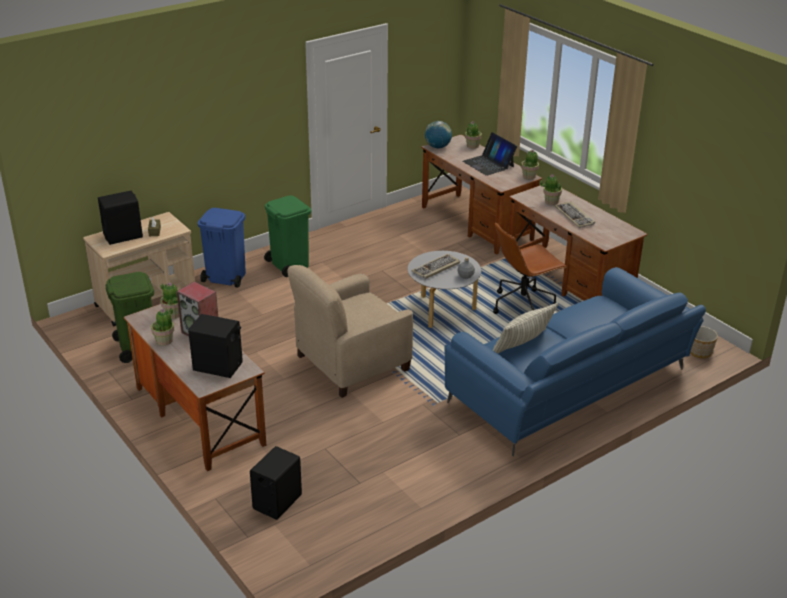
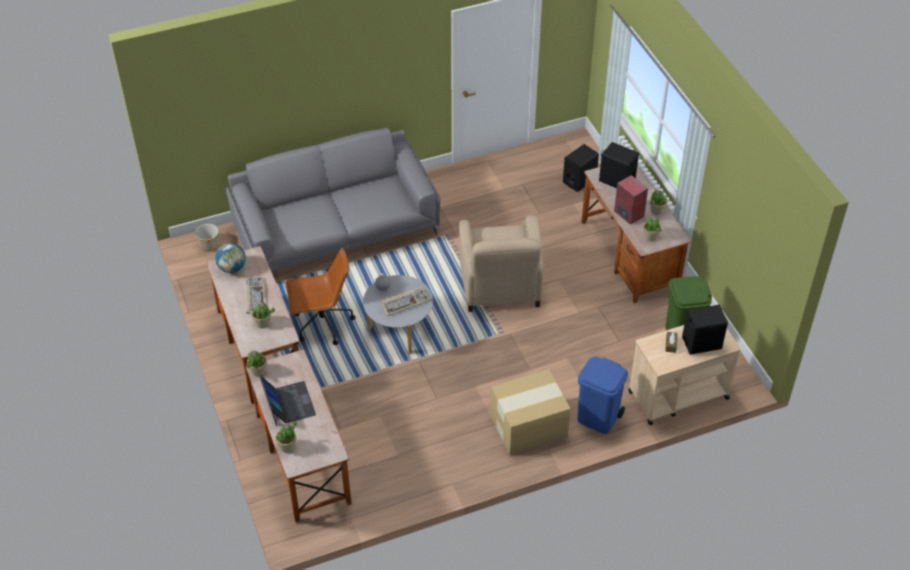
camera: 165 degrees left, 15 degrees up
green trash can [264,195,311,277] -> cardboard box [490,369,570,455]
beige armchair [288,265,413,398] -> beige armchair turned 105 degrees clockwise [459,215,544,312]
globe [425,121,452,148] -> globe moved to [215,243,246,273]
blue sofa [444,267,706,456] -> grey sofa [226,128,441,272]
pillow [493,303,558,354] -> none

